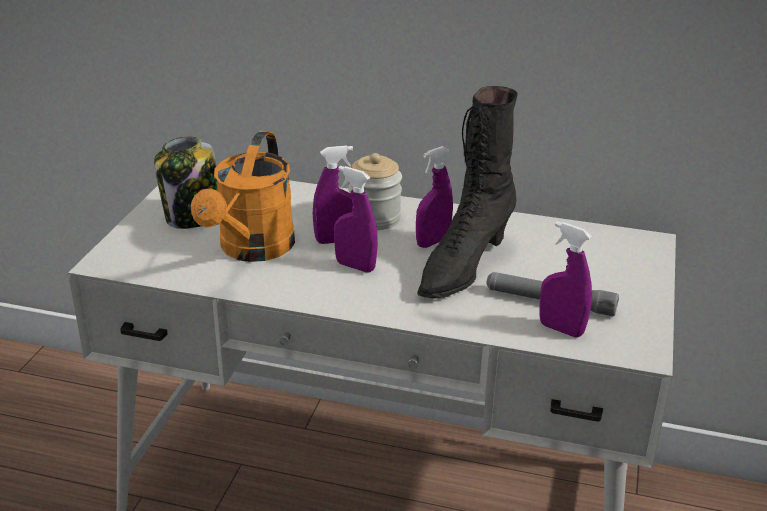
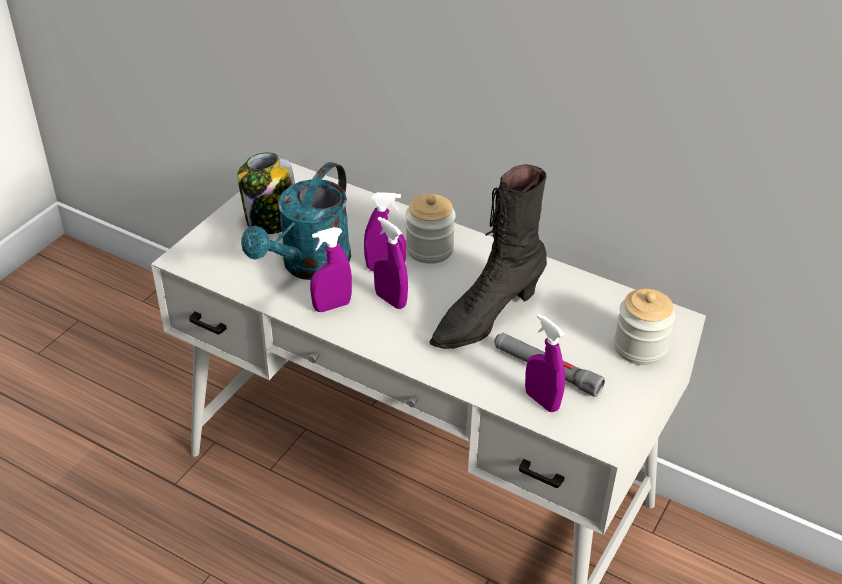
camera: 15 degrees right, 10 degrees up
orange watering can [191,130,295,262] -> turquoise watering can [241,162,351,280]
purple spray bottle [416,146,453,248] -> purple spray bottle moved to [310,227,352,312]
none -> jar [614,289,675,365]

